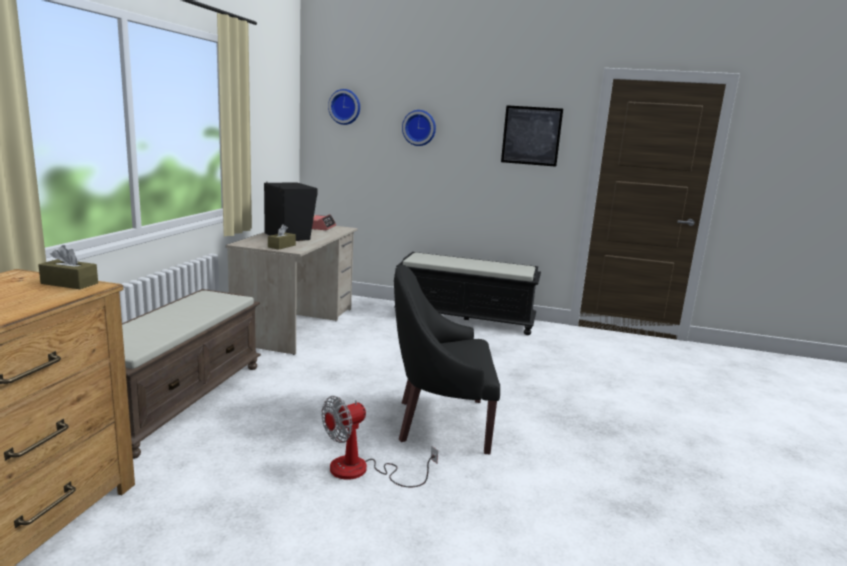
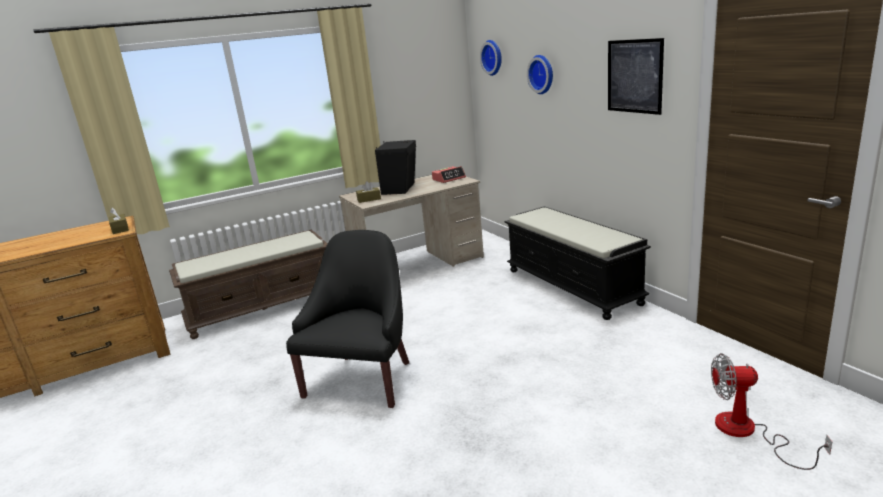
camera: 50 degrees right, 5 degrees up
fan [322,396,438,487] -> fan moved to [711,353,832,470]
black armchair [394,265,500,454] -> black armchair turned 60 degrees clockwise [286,230,409,408]

